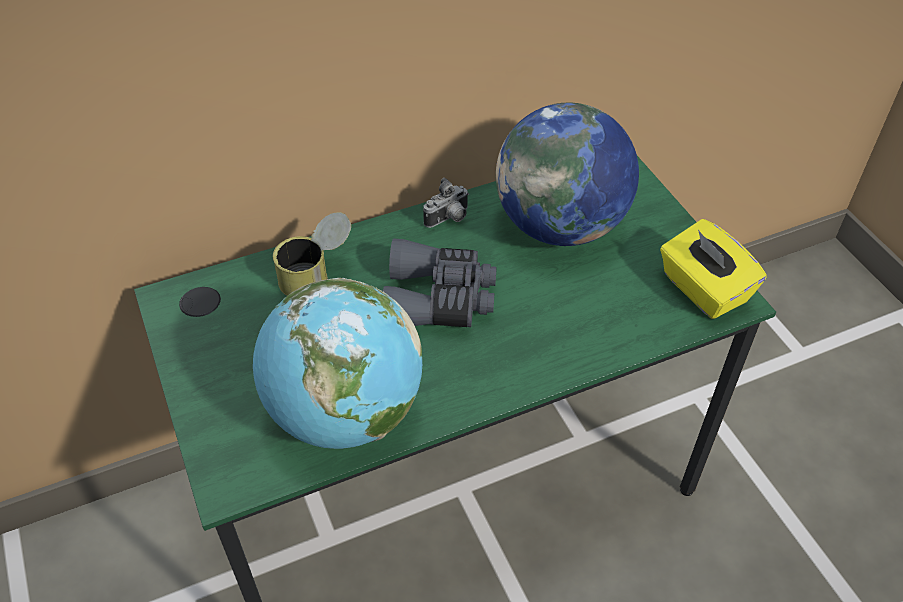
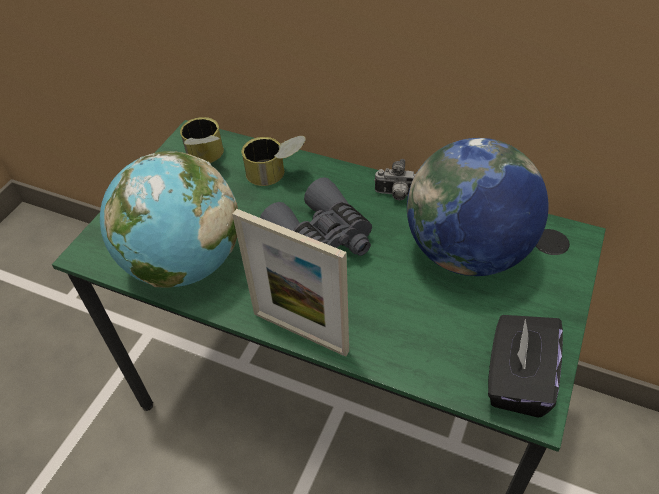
camera: 50 degrees right, 0 degrees up
yellow tissue box [660,219,767,319] -> black tissue box [488,315,563,418]
none -> can [180,117,224,163]
none -> picture frame [232,209,349,357]

